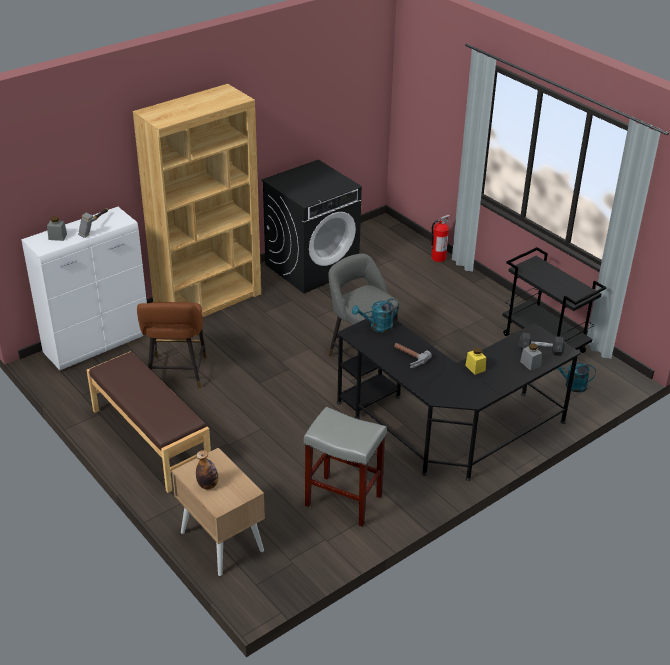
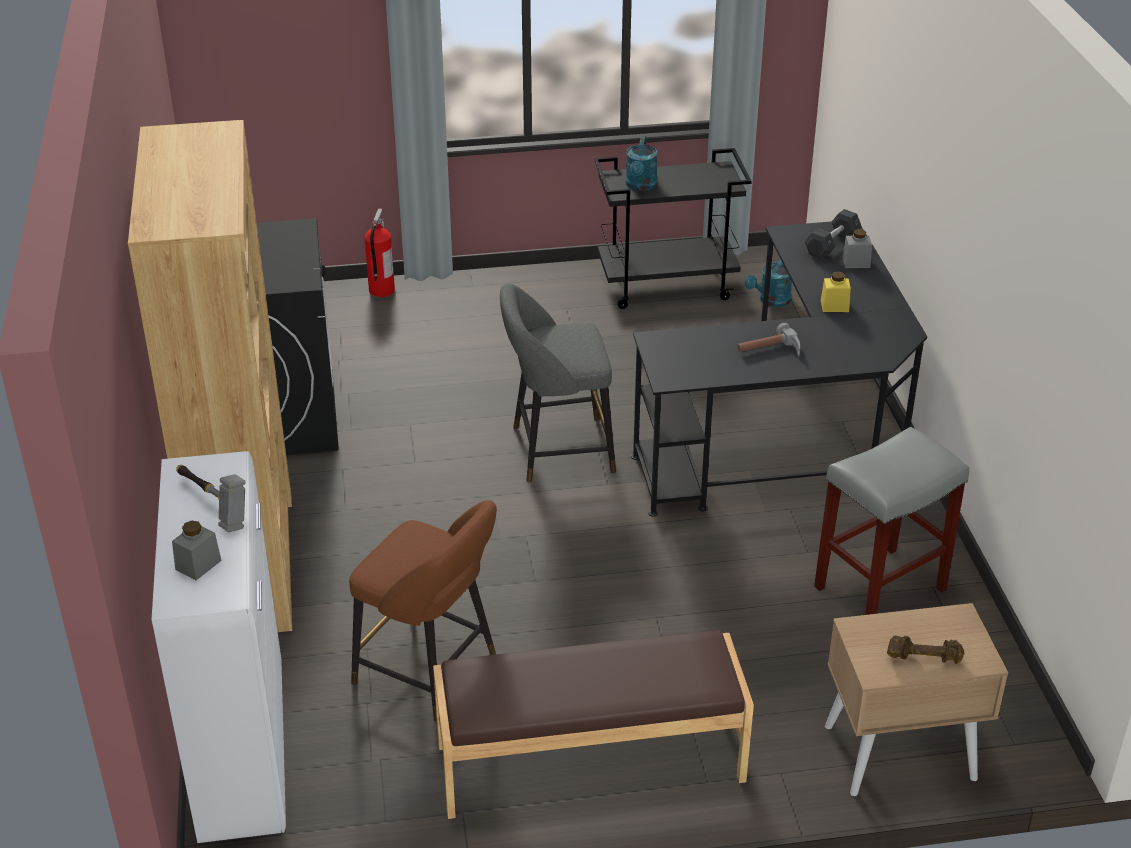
camera: 60 degrees left, 0 degrees up
bottle [196,450,218,490] -> brown dumbbell [887,636,964,664]
turquoise watering can [352,298,399,332] -> turquoise watering can moved to [626,135,658,191]

